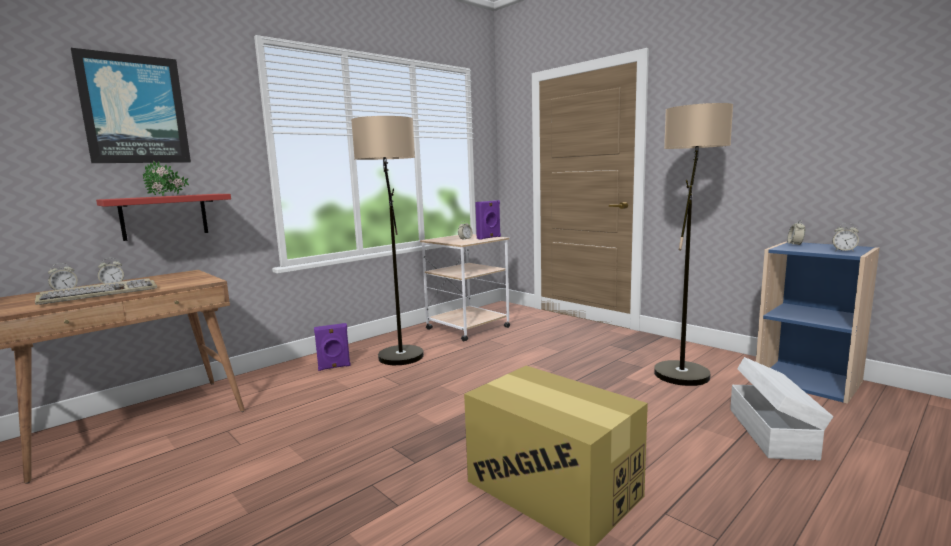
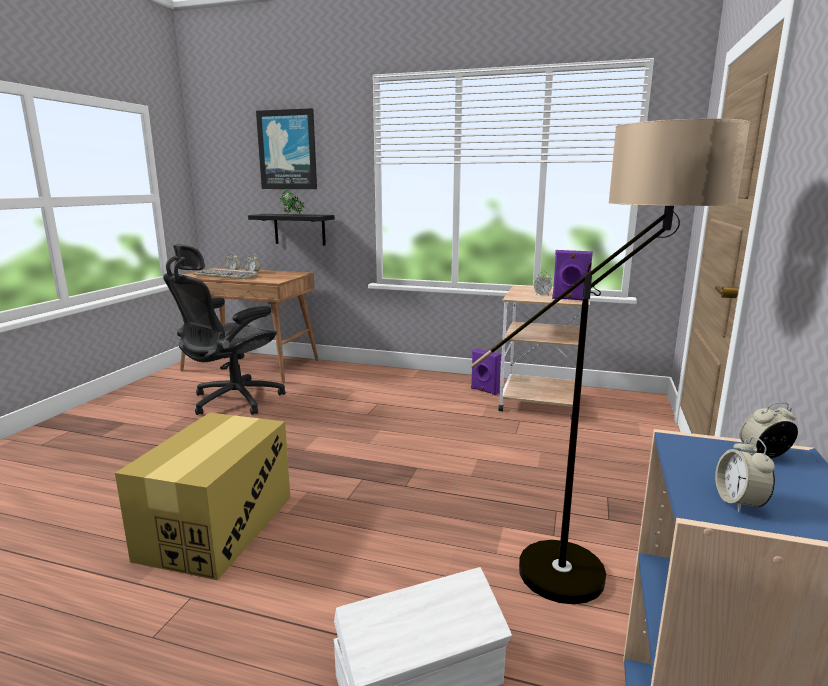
camera: 60 degrees right, 5 degrees up
red shelf [96,194,231,241] -> black shelf [248,214,335,245]
purple speaker [314,323,351,371] -> purple speaker moved to [471,348,501,395]
floor lamp [351,116,424,365] -> none
none -> office chair [163,244,285,415]

